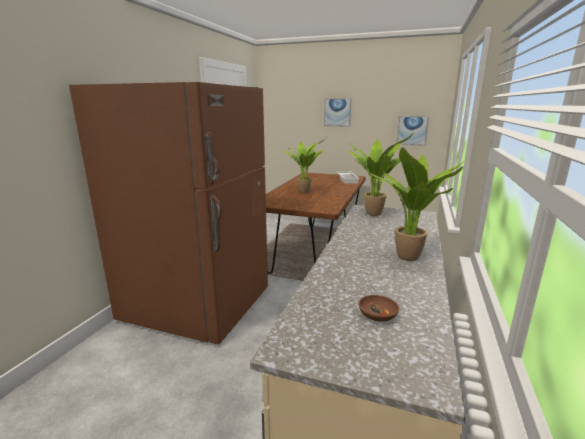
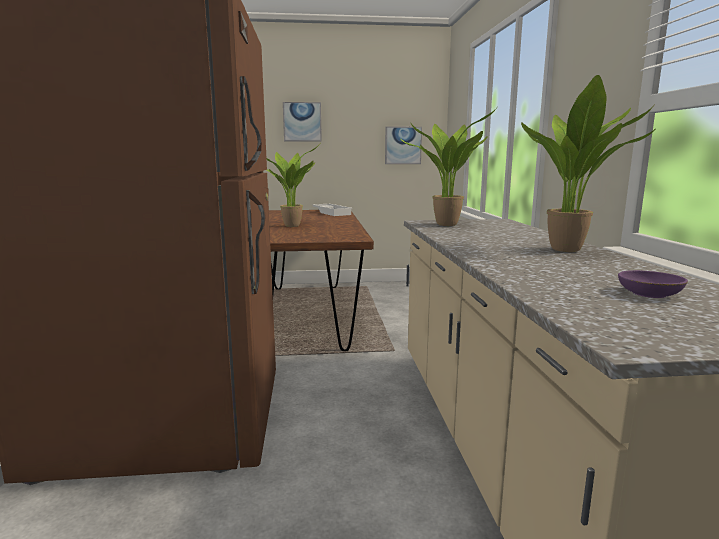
camera: 25 degrees left, 5 degrees down
brown bowl [359,295,399,322] -> purple bowl [618,270,688,298]

